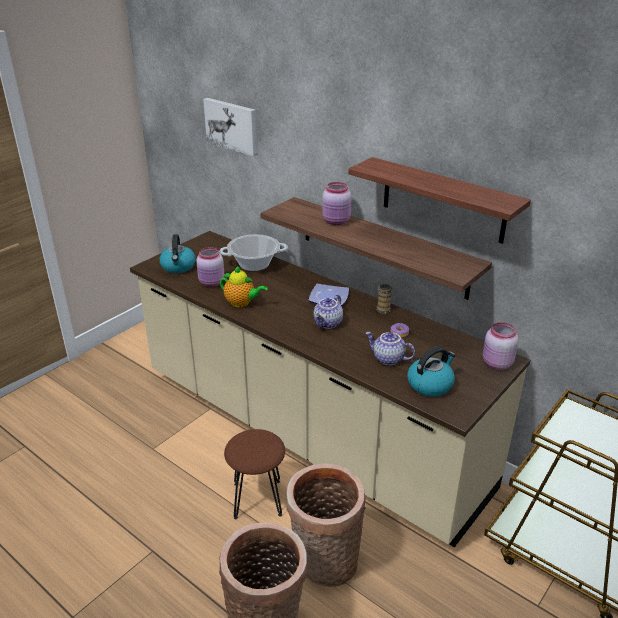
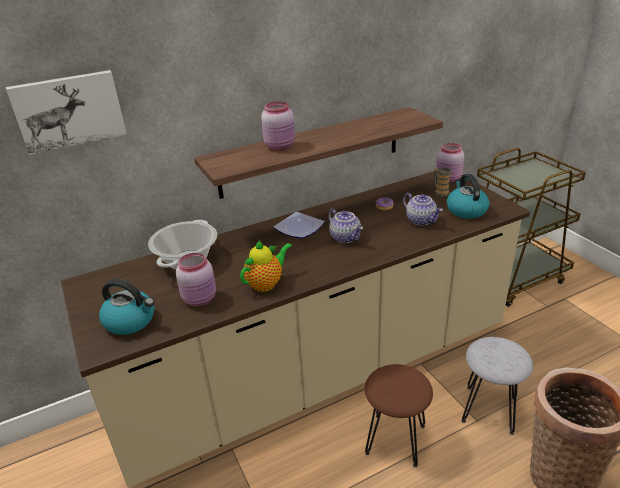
camera: 65 degrees left, 0 degrees up
basket [286,463,366,587] -> grey stool [462,337,533,435]
shelf [348,157,531,244] -> none
teapot [366,332,415,365] -> teapot turned 90 degrees counterclockwise [403,193,443,226]
mug [376,284,393,314] -> mug moved to [434,167,452,196]

